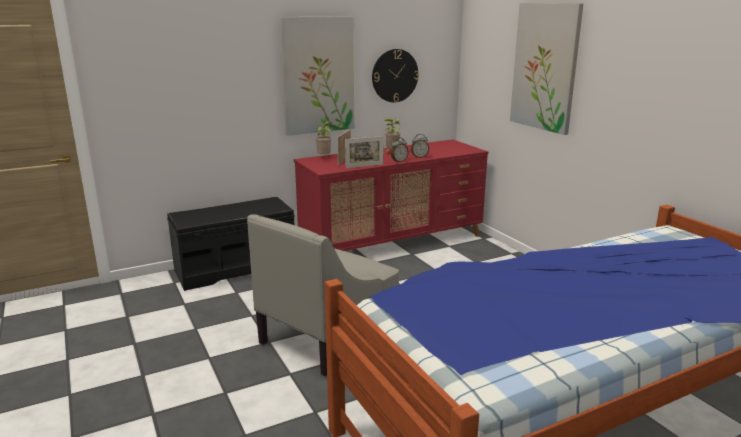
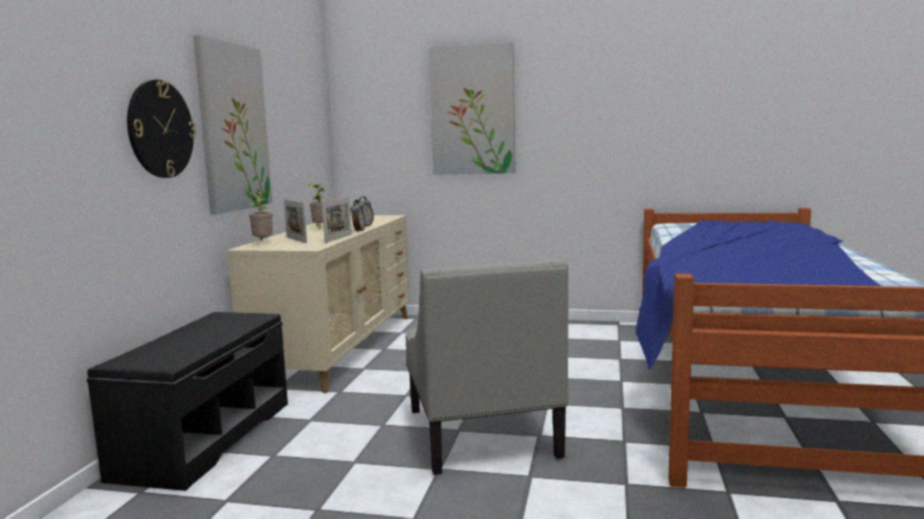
camera: 50 degrees left, 10 degrees down
red dresser [294,139,488,251] -> beige dresser [226,215,410,394]
wall clock [372,49,419,102] -> wall clock moved to [127,80,196,178]

